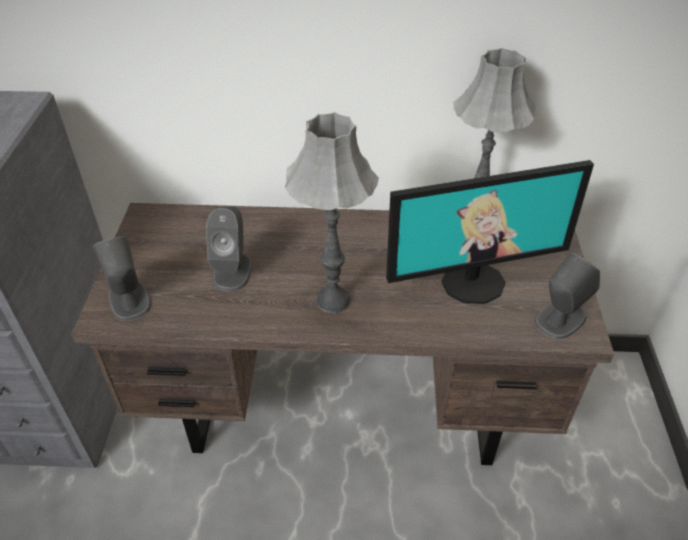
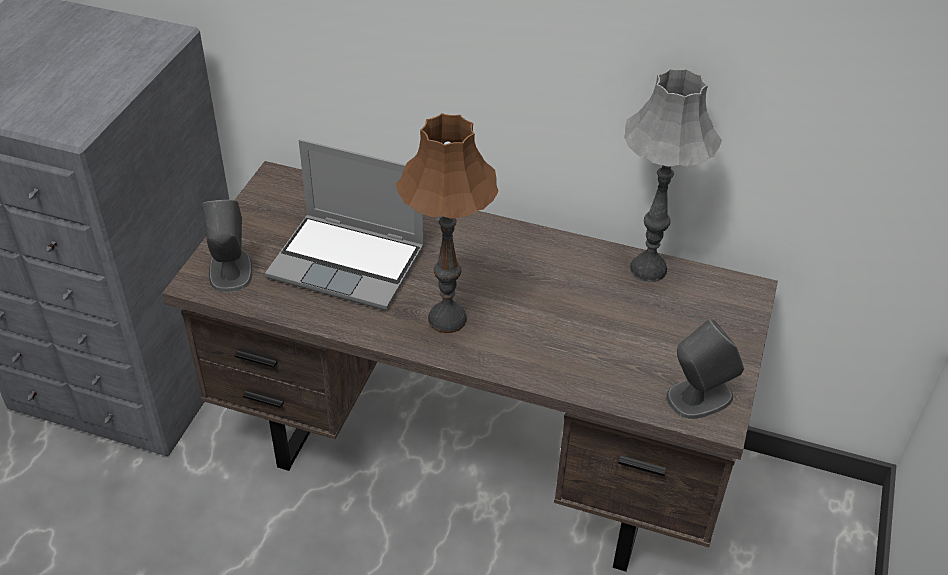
camera: 15 degrees right, 0 degrees up
grey speaker [206,206,252,292] -> laptop [265,139,424,310]
grey table lamp [285,112,379,313] -> brown table lamp [396,113,498,333]
monitor [386,160,594,304] -> none

